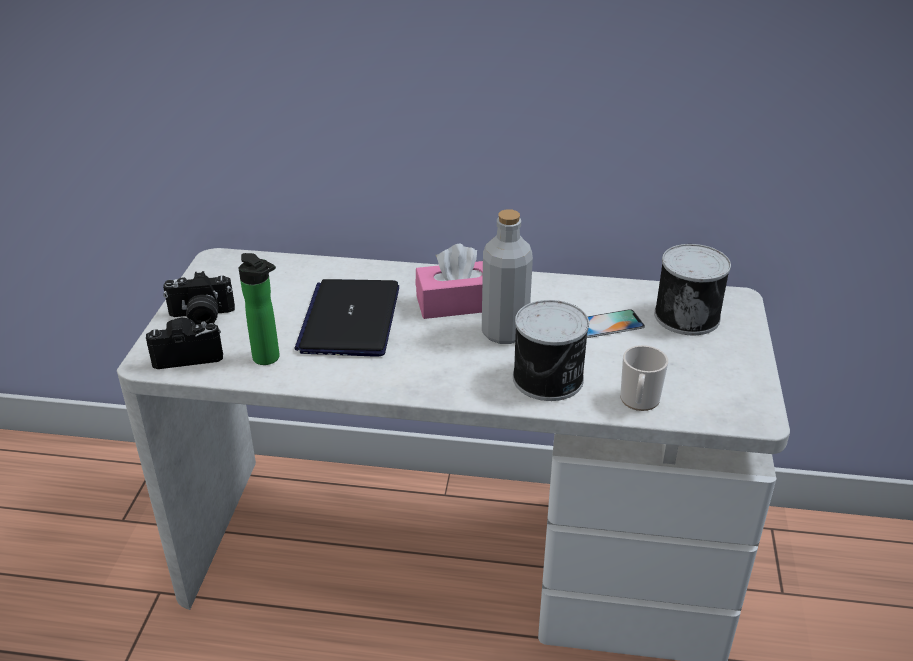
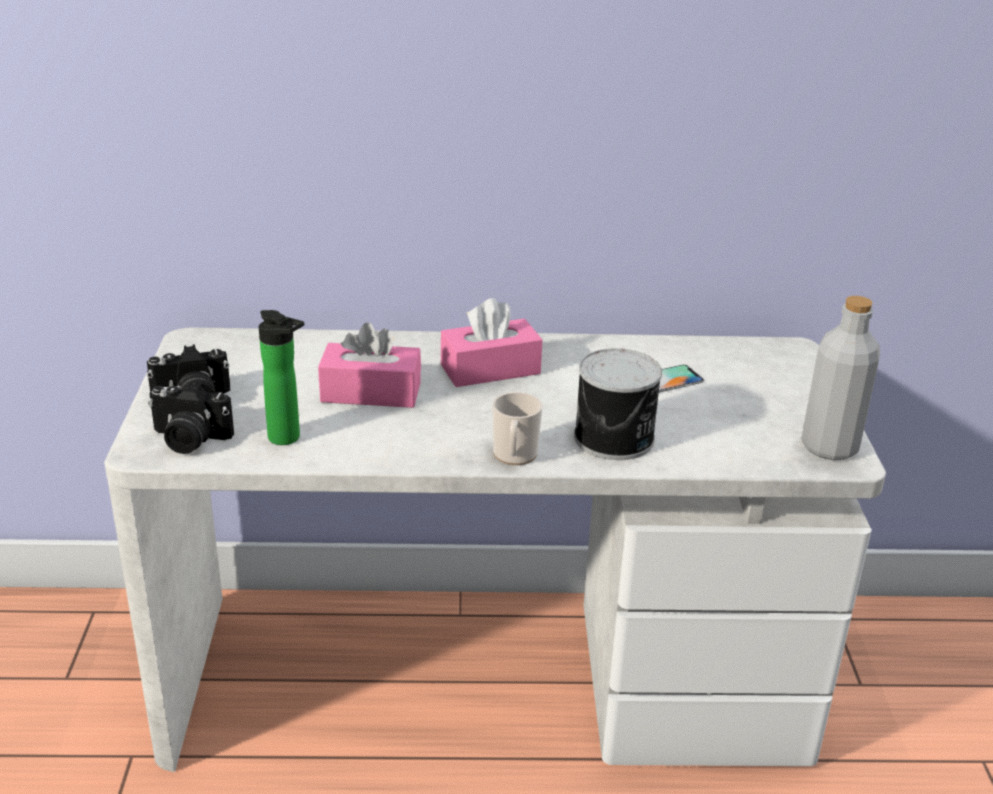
camera: 10 degrees left, 5 degrees down
camera [146,318,223,369] -> camera turned 150 degrees counterclockwise [148,382,234,454]
laptop [295,279,399,357] -> pink tissue box [318,322,421,408]
grey bottle [482,209,533,344] -> grey bottle moved to [801,296,881,460]
mug [620,345,668,411] -> mug moved to [492,392,542,465]
can [654,244,731,335] -> none

